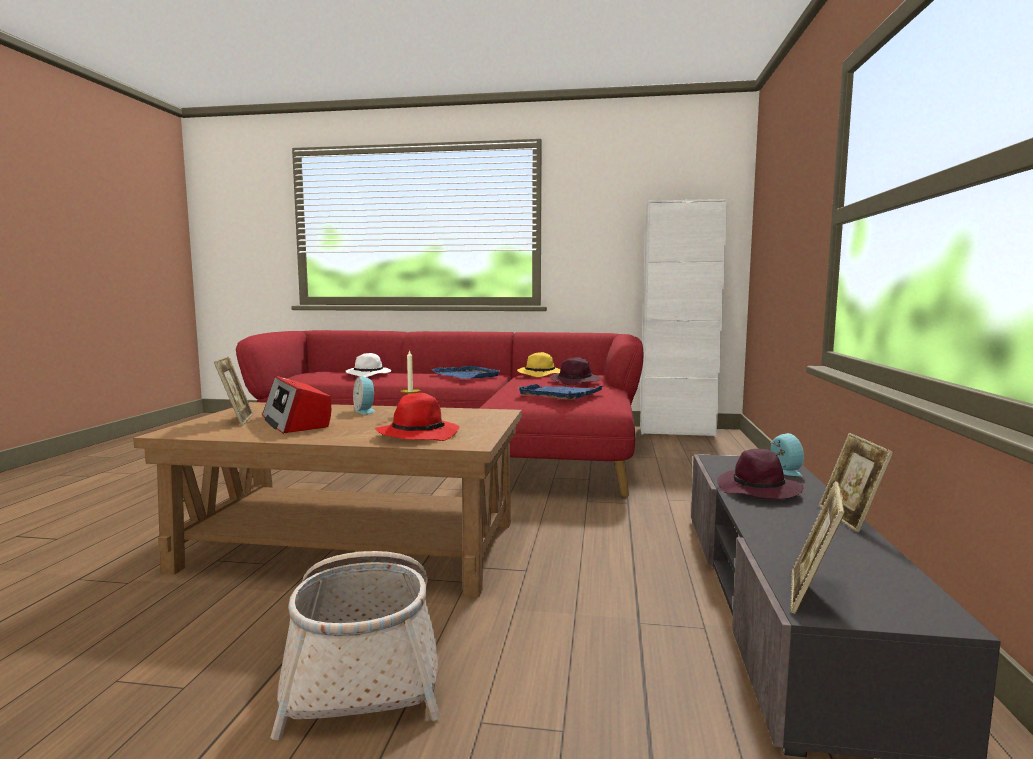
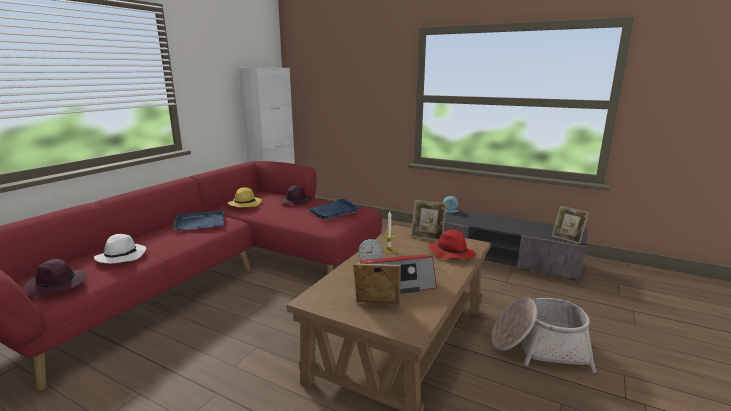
camera: 70 degrees left, 10 degrees up
purple hat [717,449,803,499] -> purple hat moved to [24,259,87,297]
picture frame [819,433,893,532] -> picture frame moved to [411,200,447,241]

